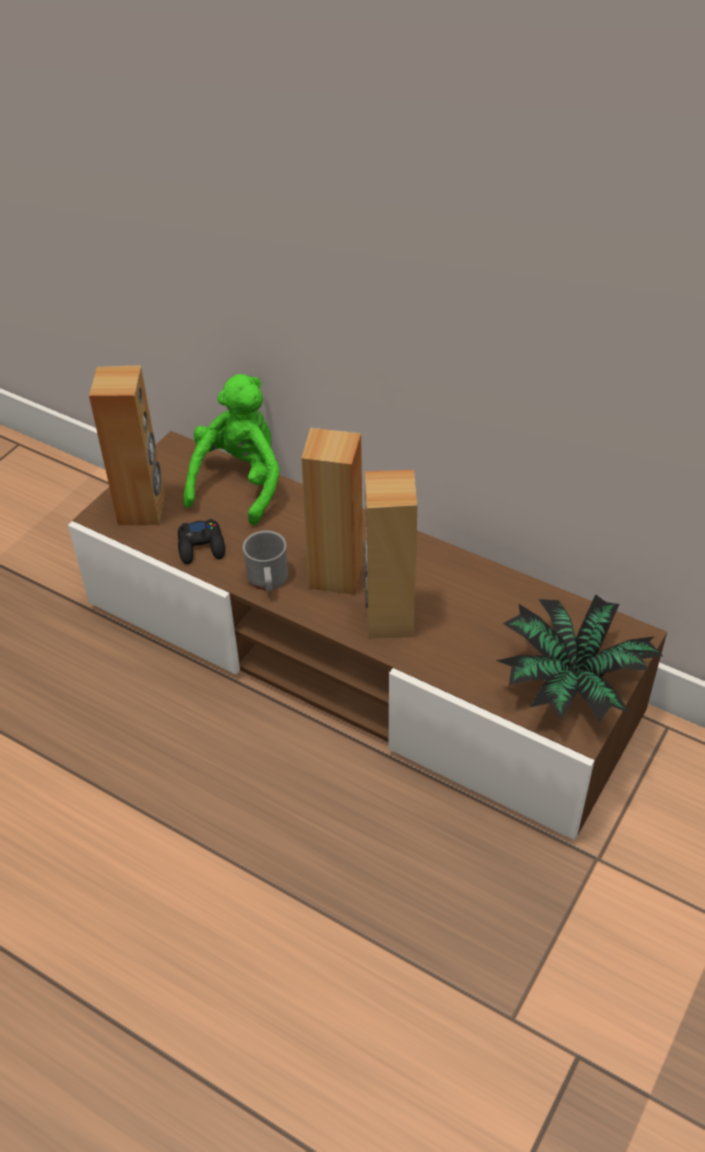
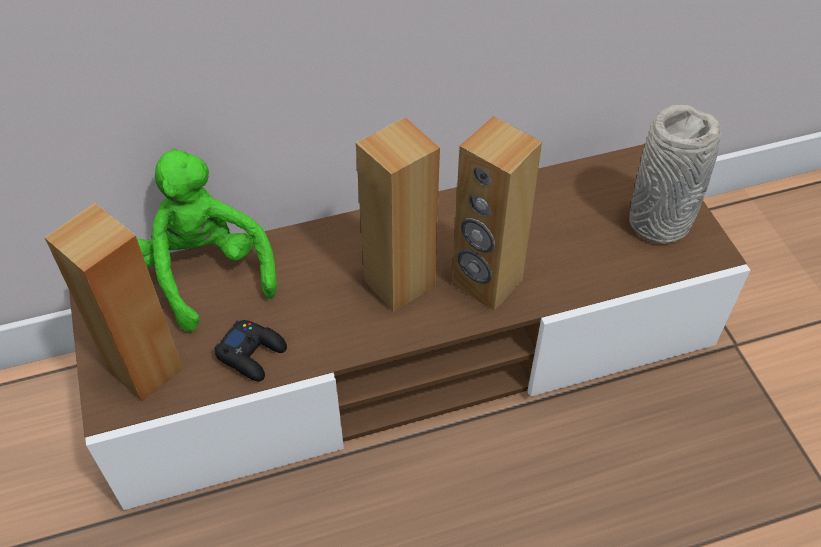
camera: 50 degrees left, 5 degrees up
grey mug [243,531,288,591] -> none
potted plant [496,594,663,722] -> grey vase [629,105,722,244]

